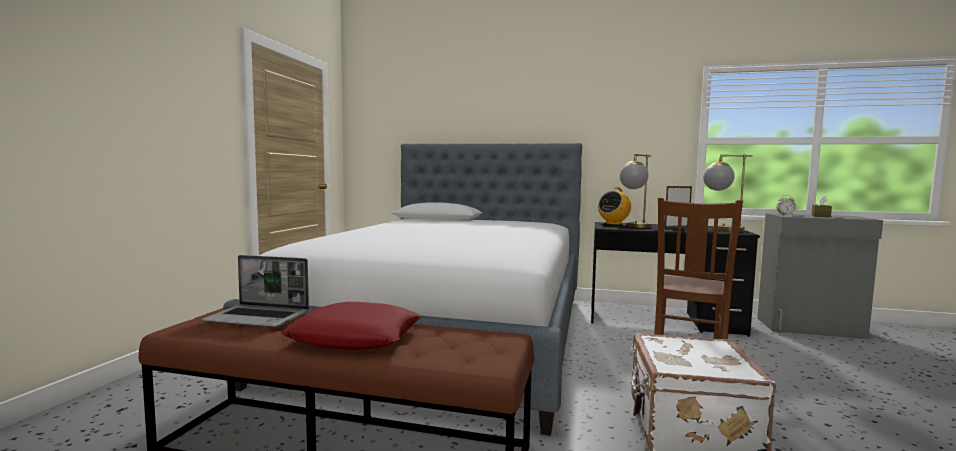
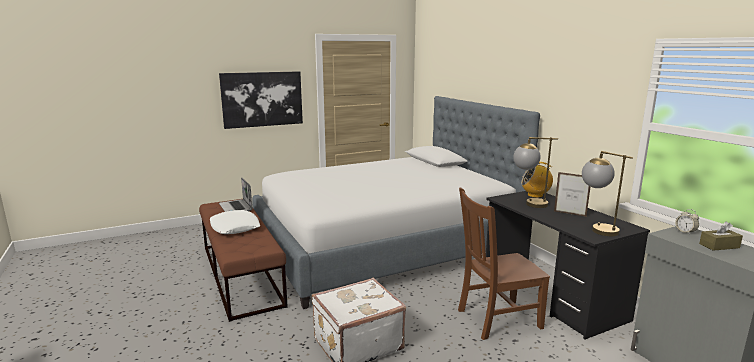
camera: 50 degrees right, 10 degrees up
red pillow [281,302,422,350] -> white pillow [210,210,261,234]
none -> picture [219,71,303,129]

